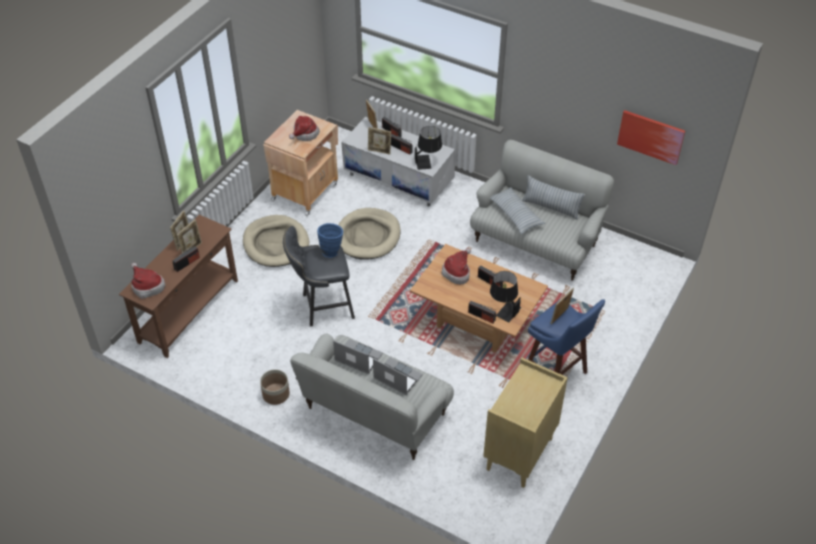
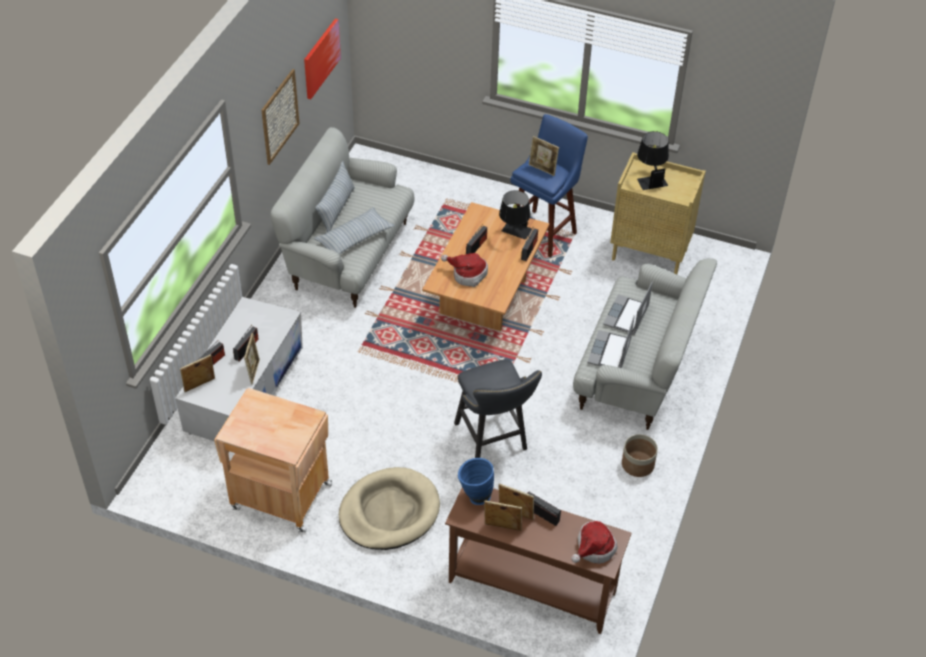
camera: 100 degrees left, 0 degrees up
hat [289,116,320,141] -> none
blue vase [317,223,343,258] -> blue vase moved to [458,458,494,505]
beige dog bed [338,208,400,260] -> none
black table lamp [415,126,442,170] -> black table lamp moved to [637,131,669,190]
none -> picture [261,69,300,165]

